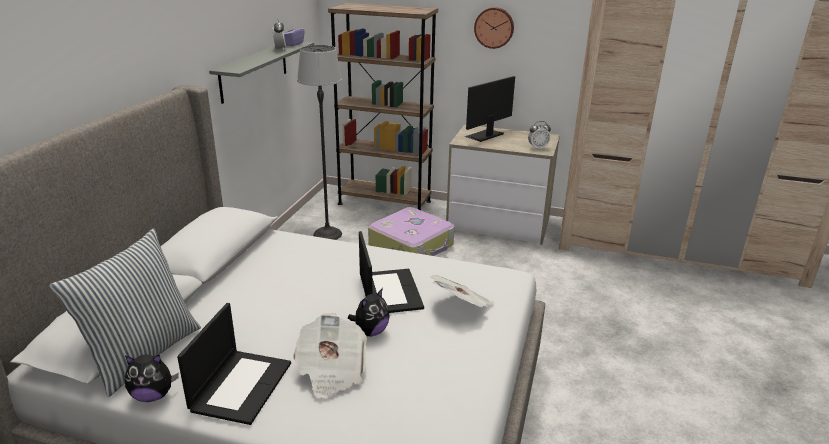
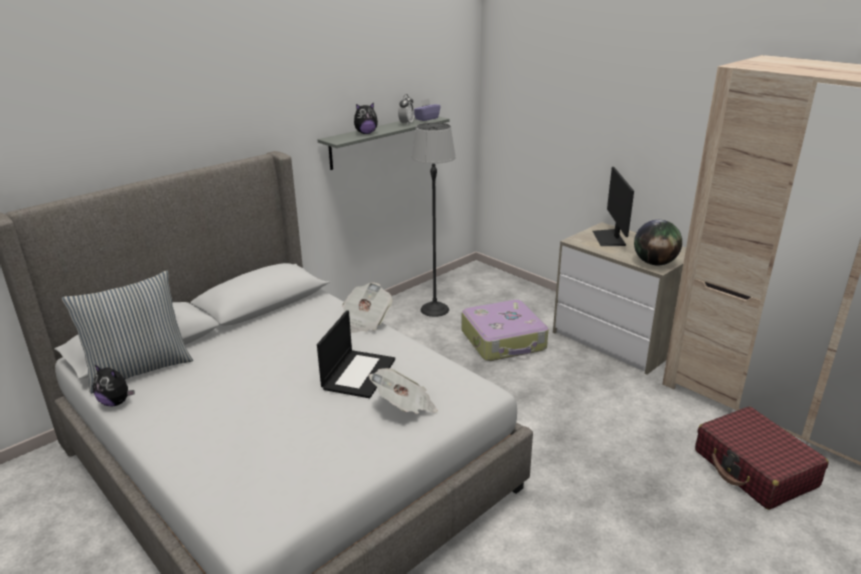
camera: 30 degrees right, 0 degrees up
laptop [177,303,291,425] -> none
newspaper [293,313,367,399] -> newspaper moved to [342,282,393,333]
brown bookcase [328,3,438,210] -> none
plush toy [348,288,390,336] -> plush toy moved to [354,102,378,134]
monitor [464,76,515,142] -> monitor turned 75 degrees counterclockwise [592,167,634,246]
wall clock [474,7,514,49] -> none
alarm clock [528,121,551,150] -> globe [634,220,682,265]
none -> red suitcase [695,406,829,510]

